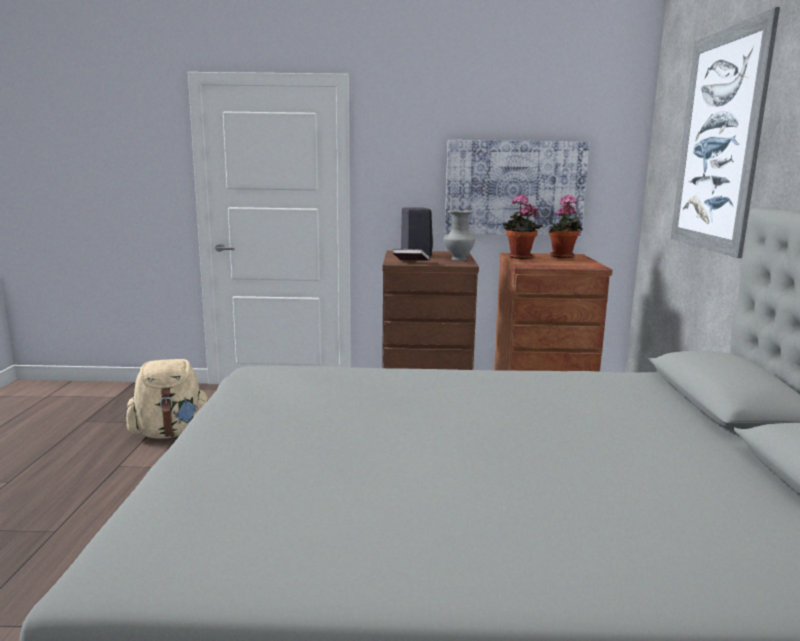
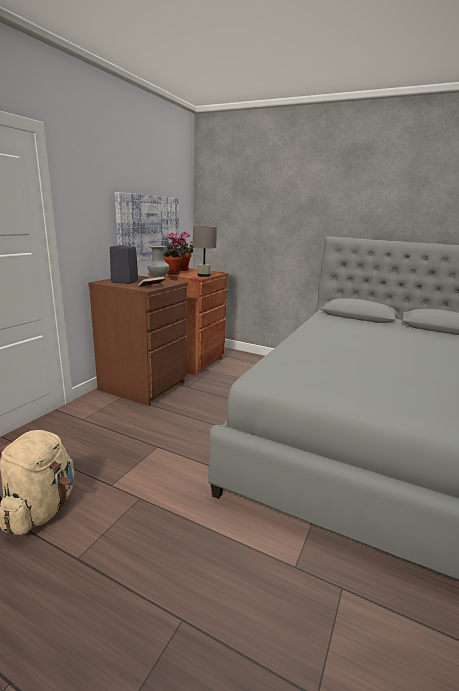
camera: 65 degrees left, 5 degrees up
picture [671,7,780,258] -> none
none -> grey table lamp [193,226,217,277]

